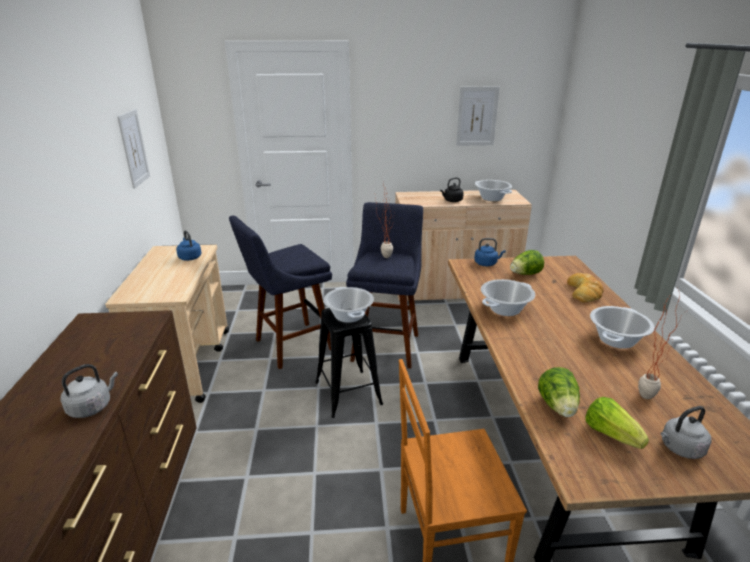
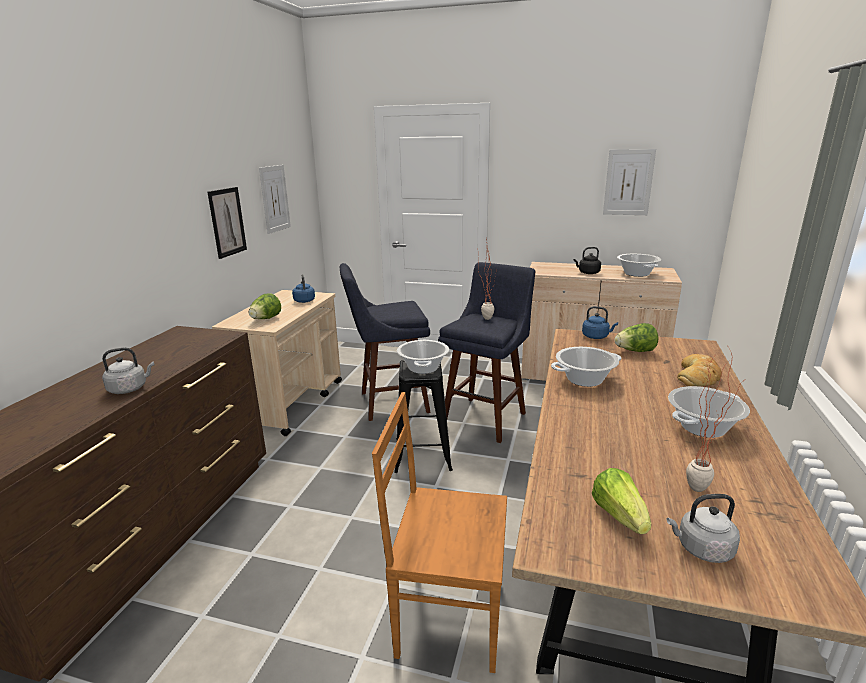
camera: 20 degrees right, 5 degrees down
lettuce [538,367,580,417] -> lettuce moved to [249,293,281,319]
none -> picture [208,187,247,259]

